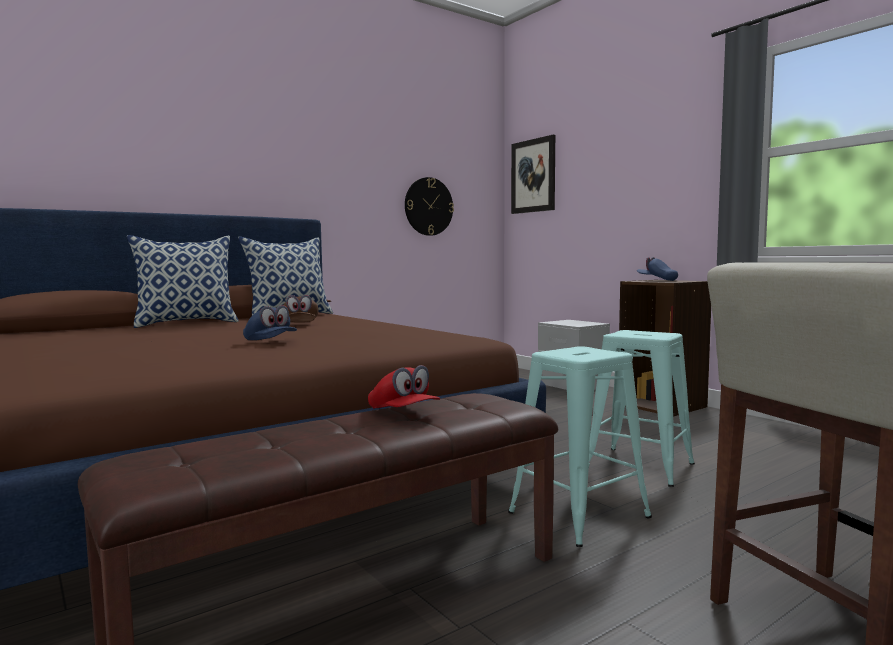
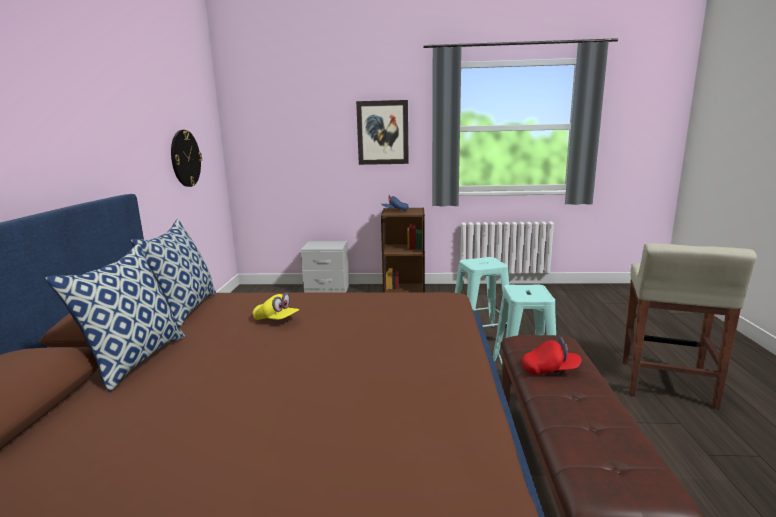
camera: 50 degrees left, 10 degrees up
blue cap [243,305,297,340] -> none
brown cap [283,295,319,322] -> yellow cap [253,292,299,320]
picture [511,135,555,214] -> picture moved to [356,100,409,165]

